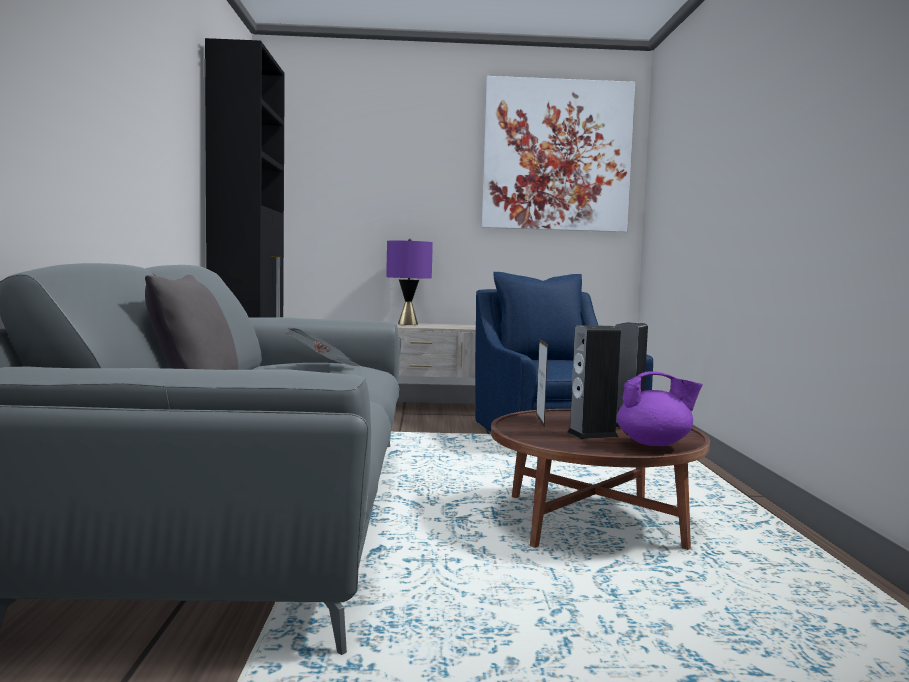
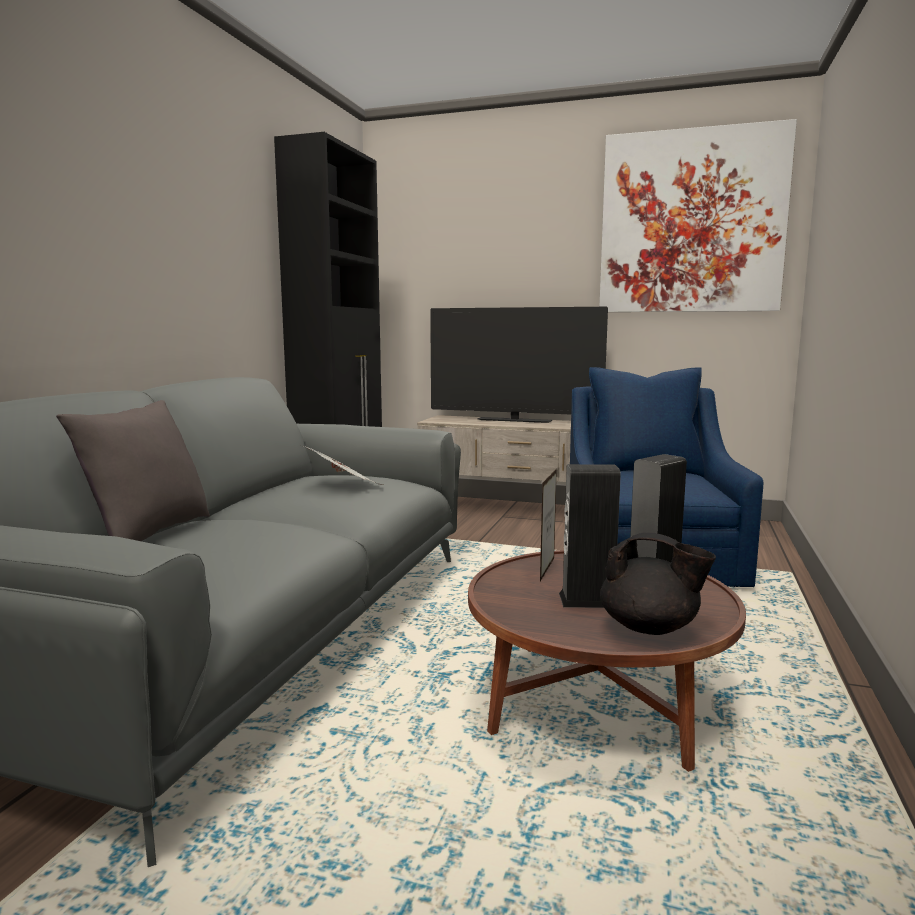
camera: 20 degrees right, 5 degrees up
purple table lamp [386,239,433,325] -> television [430,307,608,423]
purple teapot [617,371,703,446] -> black teapot [600,532,716,635]

